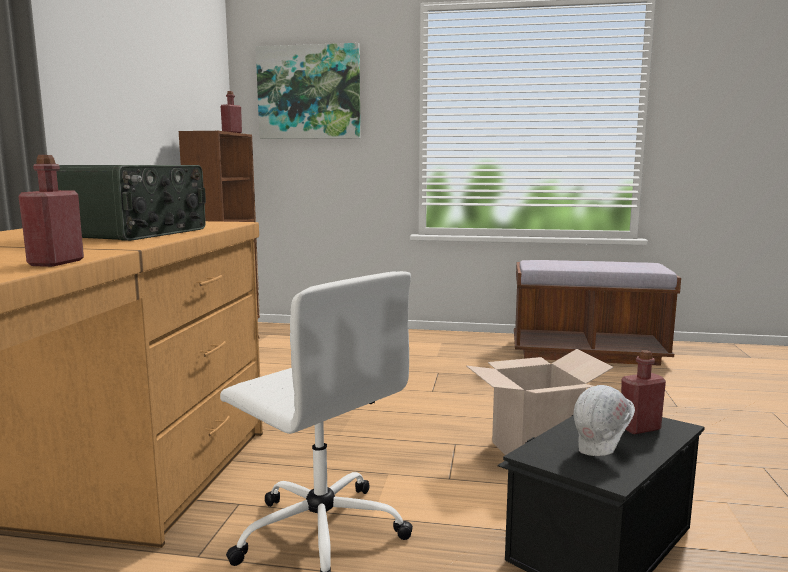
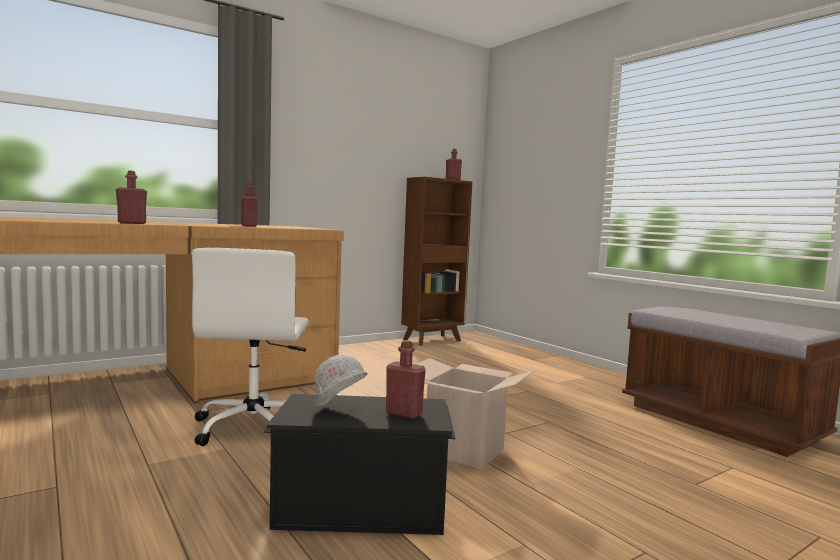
camera: 45 degrees right, 5 degrees down
radio [56,165,206,241] -> red bottle [241,182,258,227]
picture [256,43,360,139] -> none

